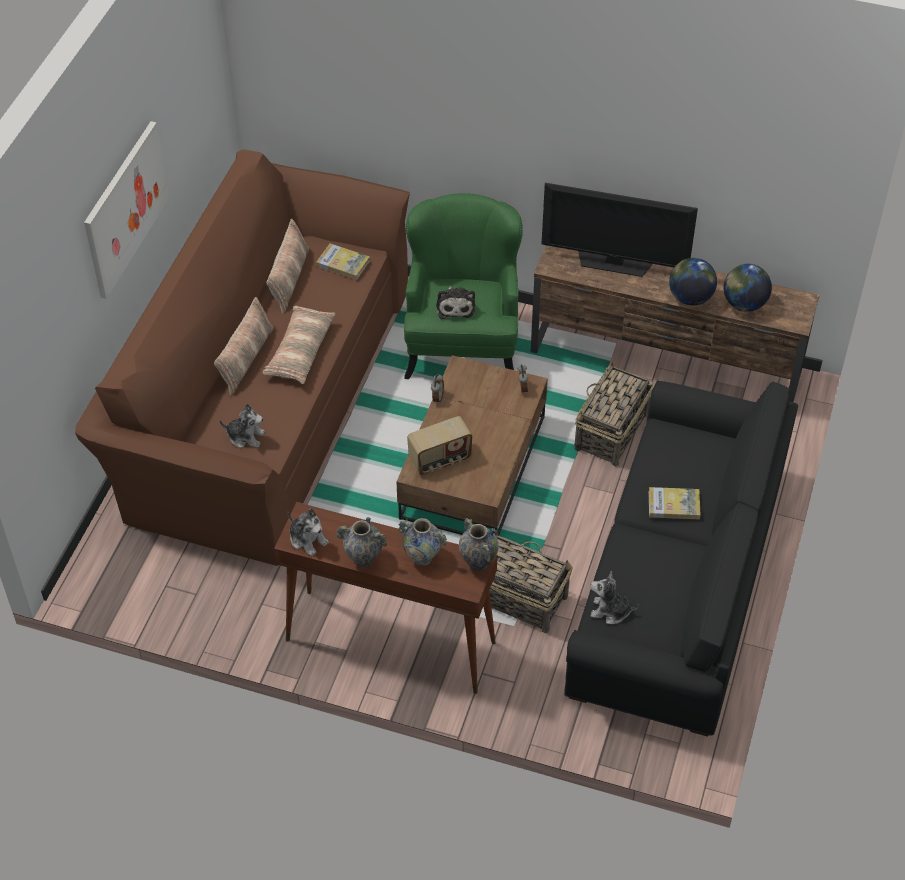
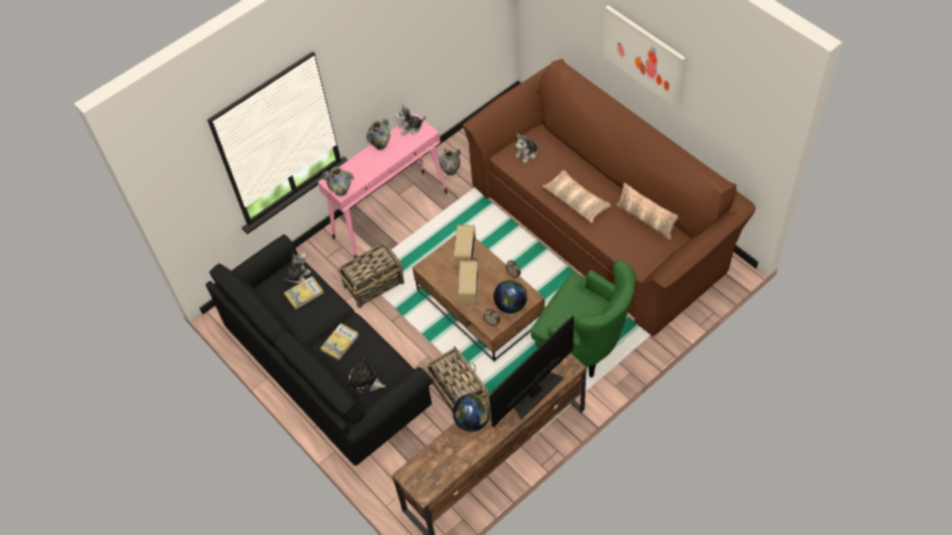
camera: 125 degrees right, 5 degrees up
pillow [214,297,274,396] -> none
brown console table [274,502,497,694] -> pink console table [318,113,447,258]
book [316,243,370,280] -> book moved to [284,276,324,310]
vase [398,518,447,566] -> vase moved to [439,149,461,176]
plush toy [436,286,475,319] -> plush toy moved to [348,358,386,393]
globe [723,264,772,312] -> globe moved to [494,280,527,313]
none -> radio [458,261,479,305]

